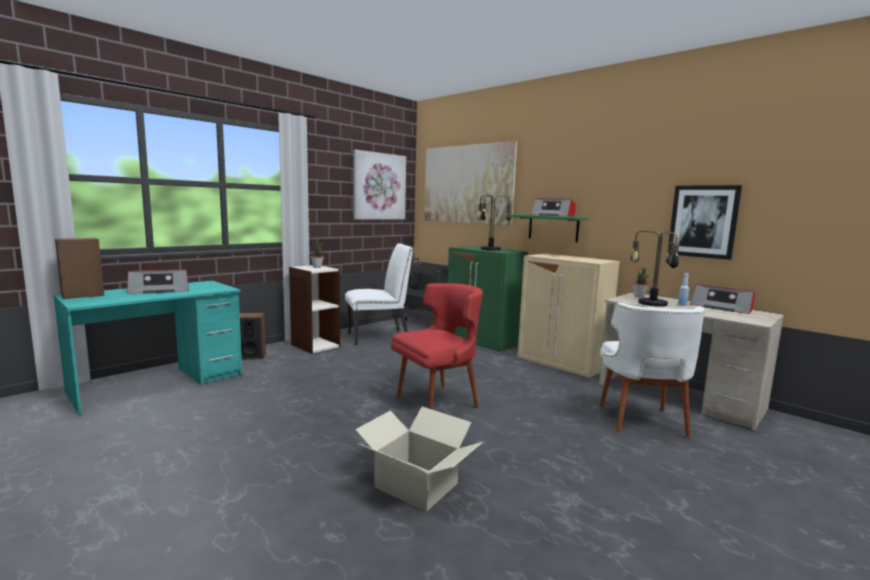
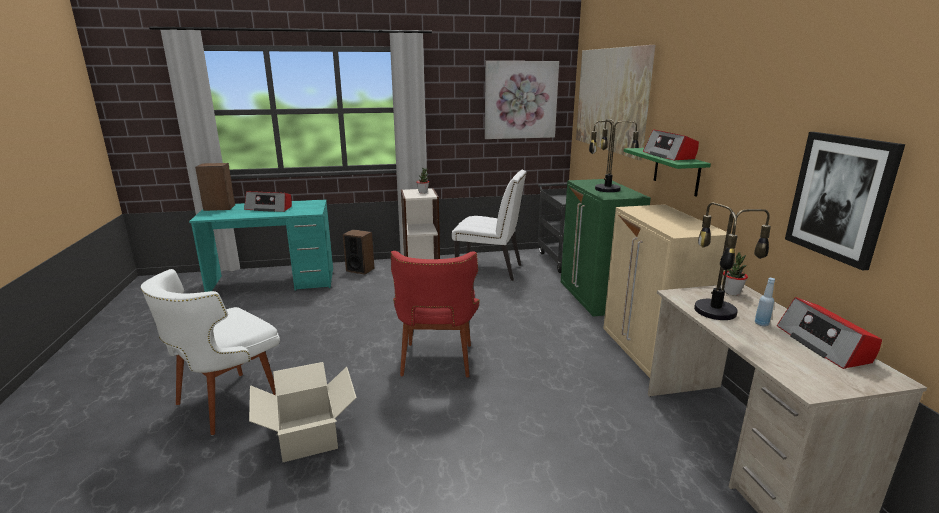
camera: 35 degrees right, 10 degrees up
red chair [391,283,483,410] -> red chair turned 90 degrees clockwise [391,251,480,378]
white chair [599,303,705,438] -> white chair moved to [141,269,280,436]

